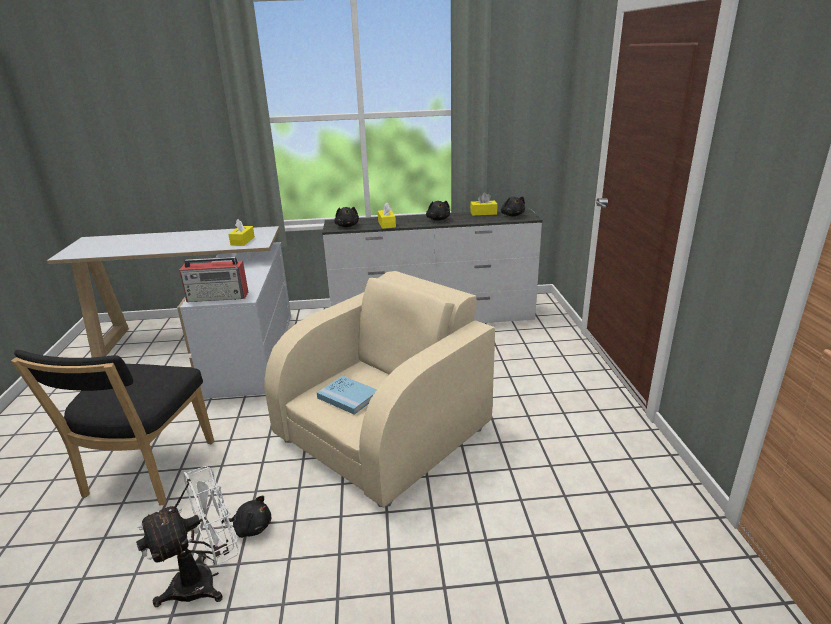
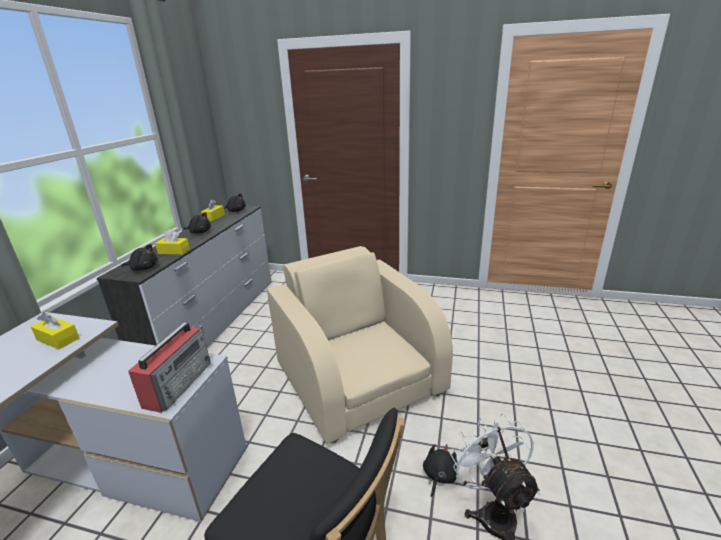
camera: 70 degrees left, 0 degrees up
blue book [317,376,377,415] -> none

